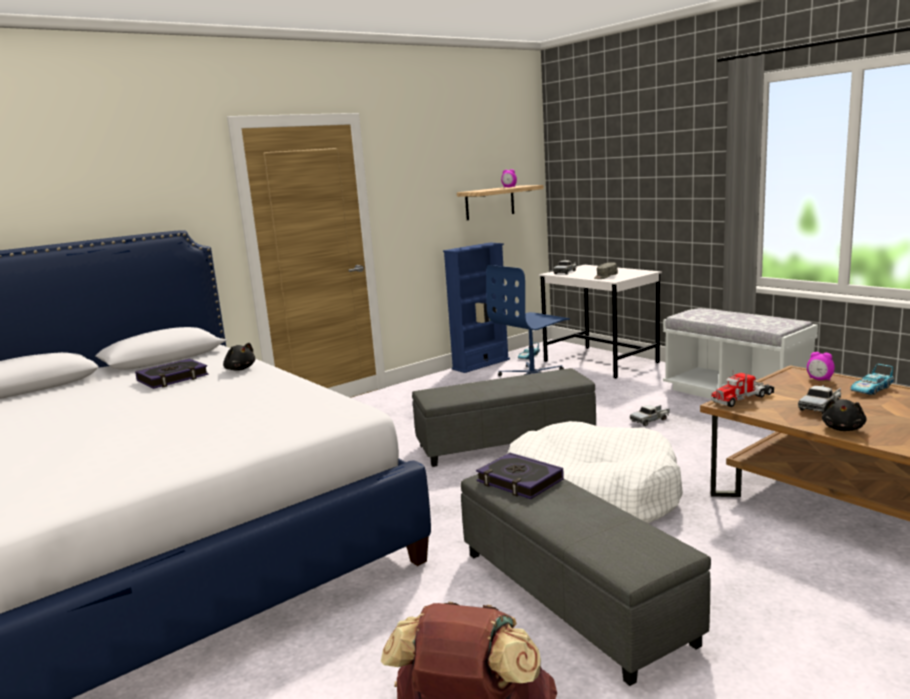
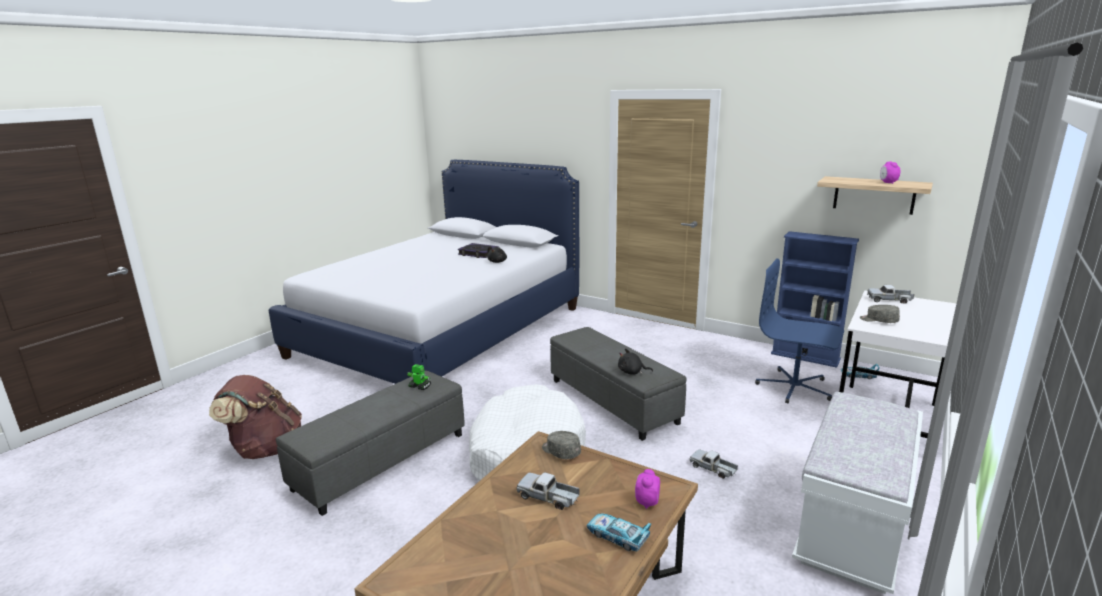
camera: 70 degrees right, 5 degrees up
book [476,453,564,499] -> toy robot [407,364,431,390]
toy truck [711,370,774,407] -> grey cap [542,431,581,459]
black plush toy [822,399,867,431] -> black plush toy moved to [618,348,653,375]

